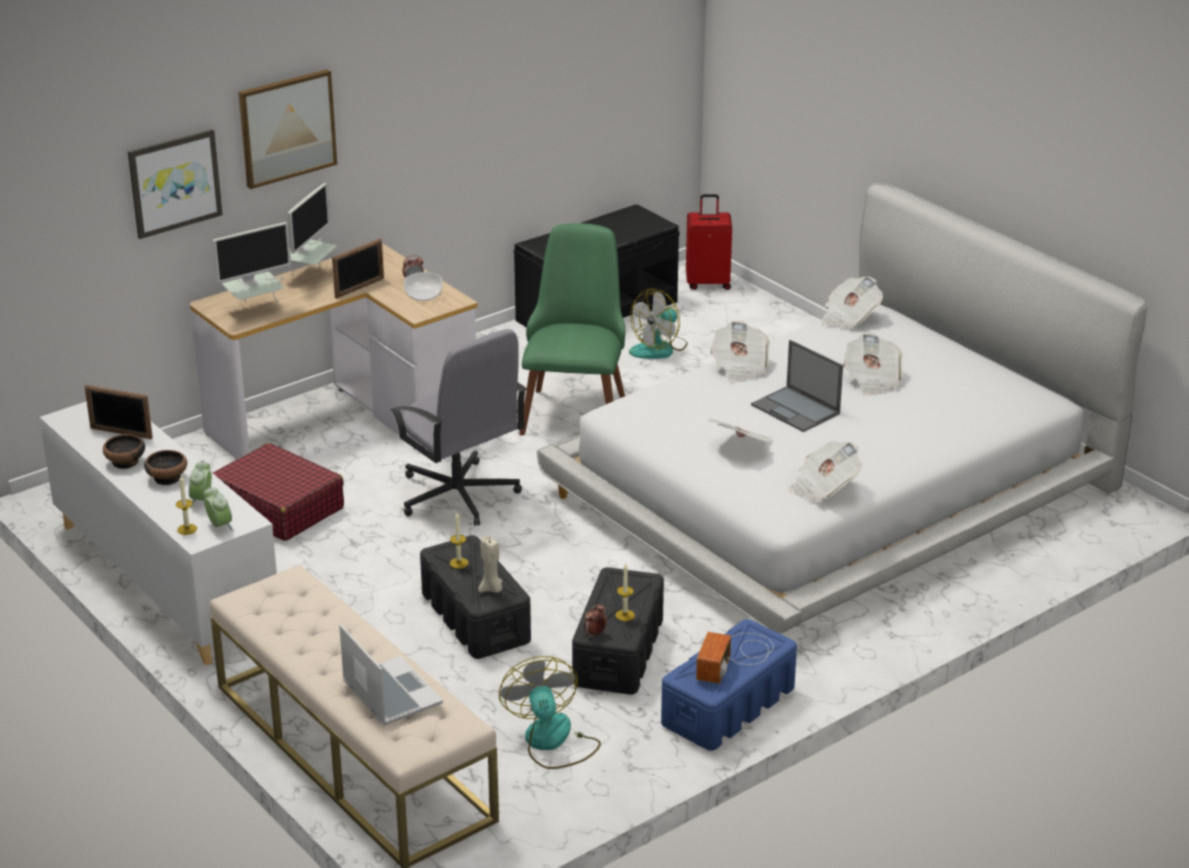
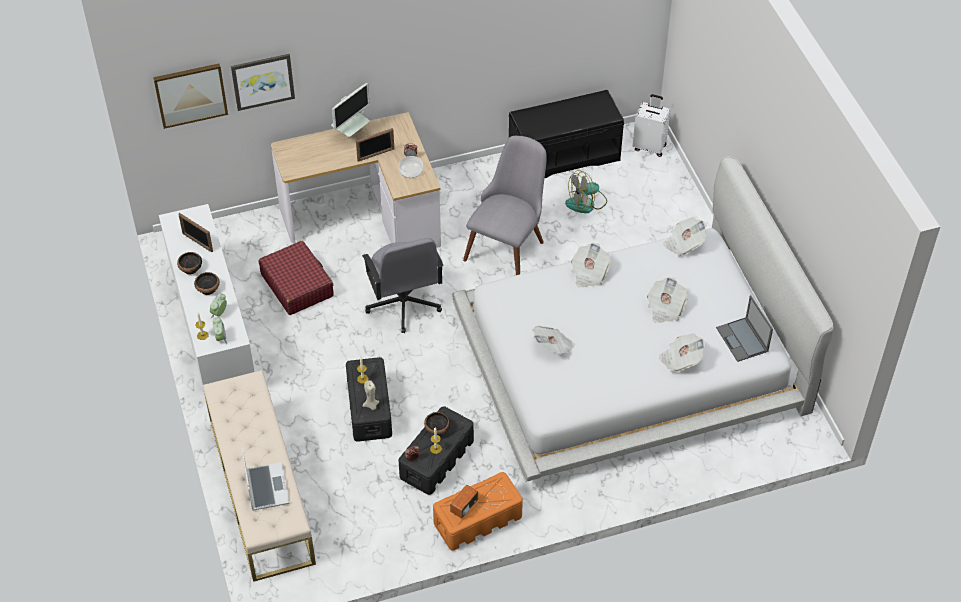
camera: 20 degrees right, 20 degrees up
monitor [213,222,291,304] -> none
picture [238,69,337,189] -> picture moved to [153,64,228,129]
fan [499,656,601,769] -> none
green chair [519,223,626,436] -> grey chair [463,136,546,275]
blue storage box [661,619,797,751] -> orange storage box [433,472,523,550]
red suitcase [686,194,732,290] -> white suitcase [632,94,670,157]
laptop [751,340,843,432] -> laptop moved to [716,295,773,362]
newspaper [789,441,862,502] -> newspaper moved to [659,333,706,373]
none -> bowl [424,412,450,435]

